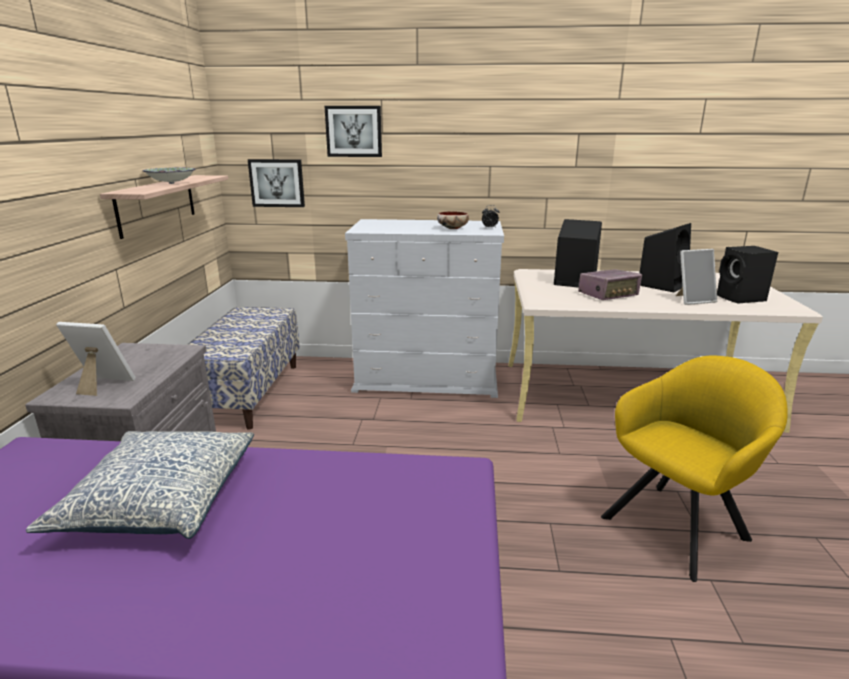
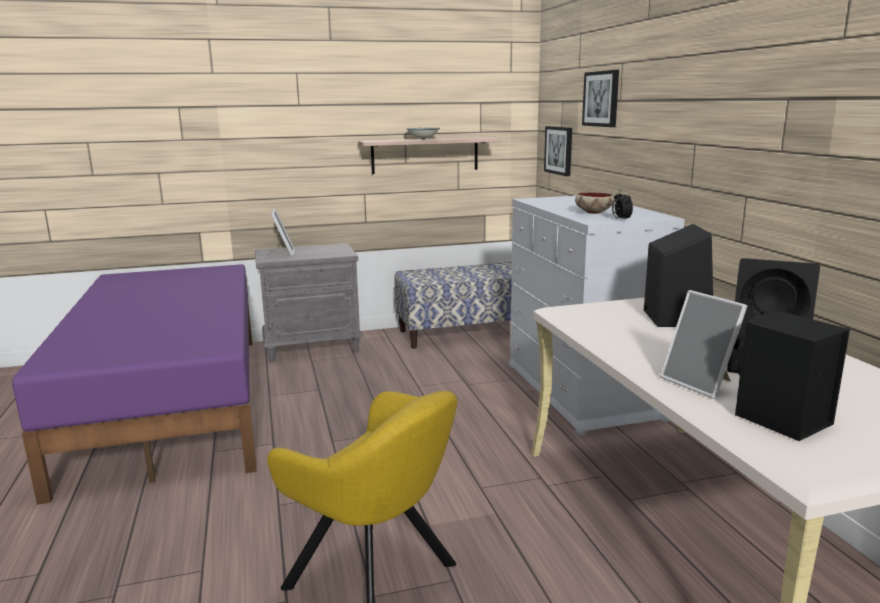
camera: 70 degrees right, 5 degrees down
pillow [26,431,254,539] -> none
radio [578,269,642,300] -> none

